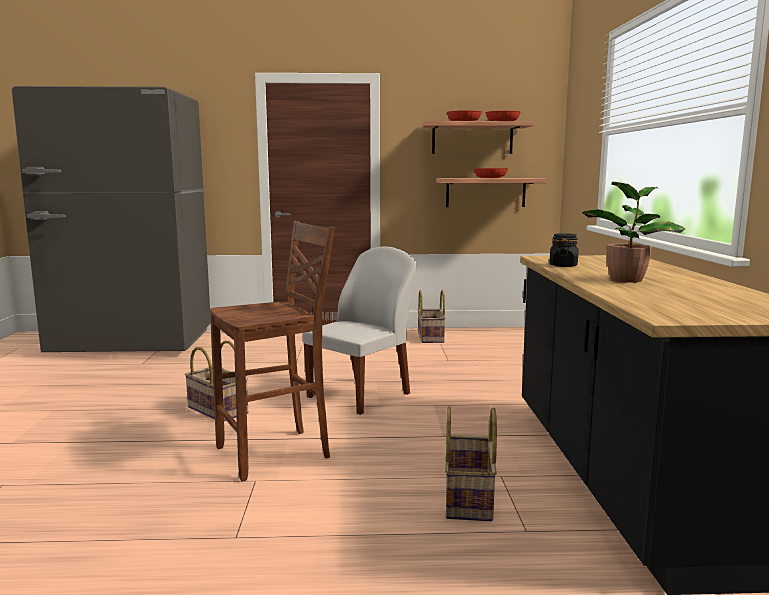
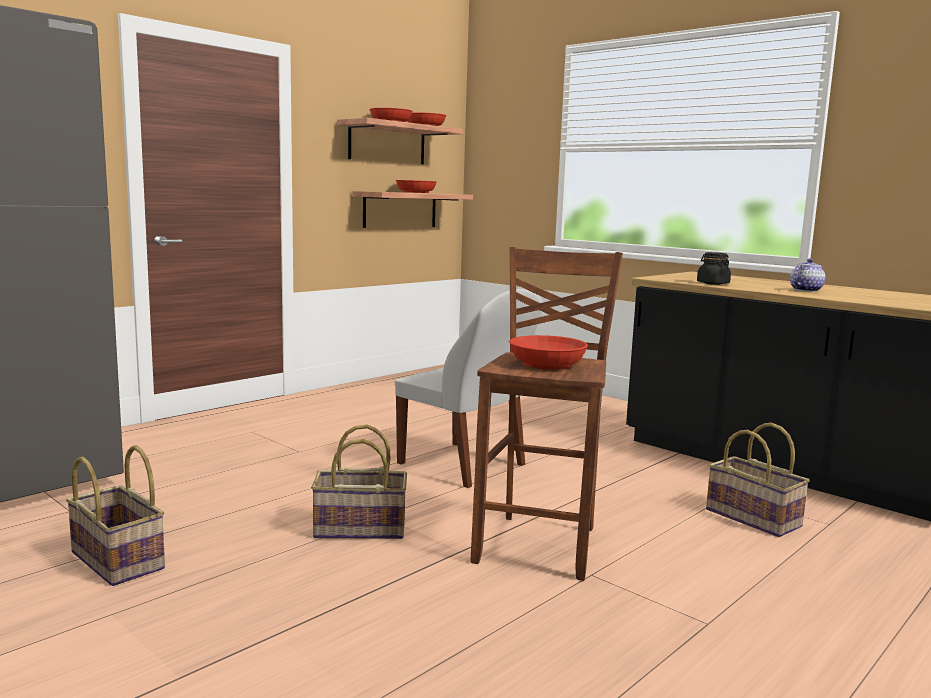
camera: 45 degrees left, 0 degrees up
white chair [303,246,417,415] -> white chair turned 135 degrees clockwise [395,289,543,488]
basket [417,290,446,343] -> basket moved to [66,445,165,586]
potted plant [582,182,685,283] -> teapot [790,259,825,292]
none -> red bowl [509,335,588,370]

